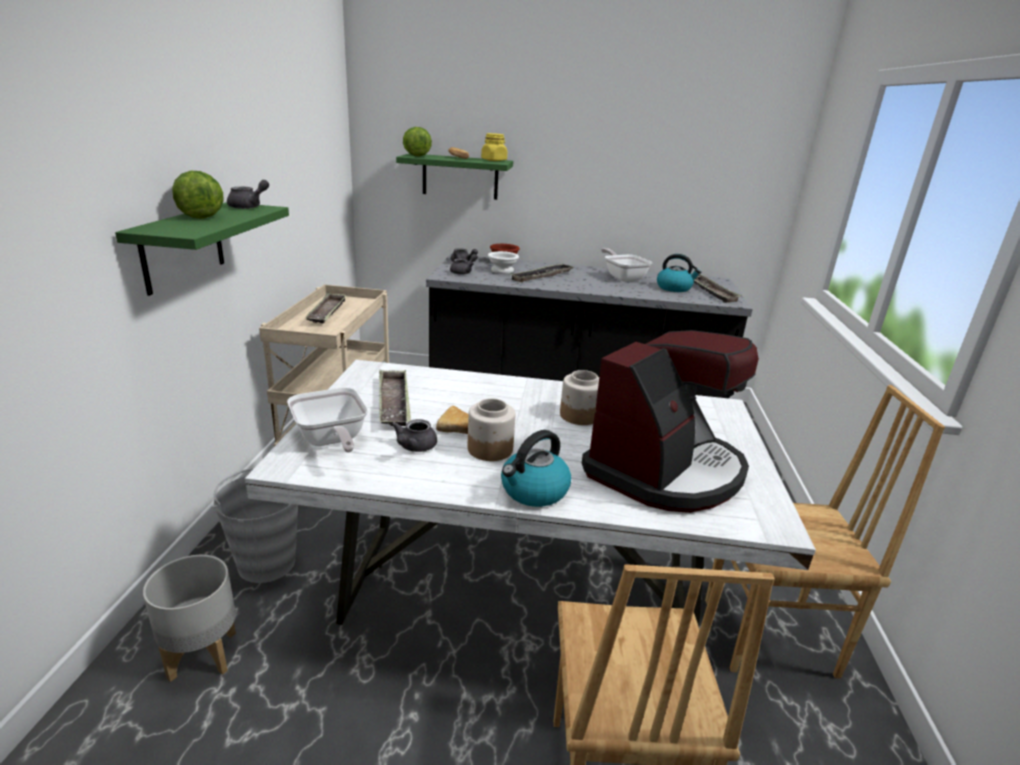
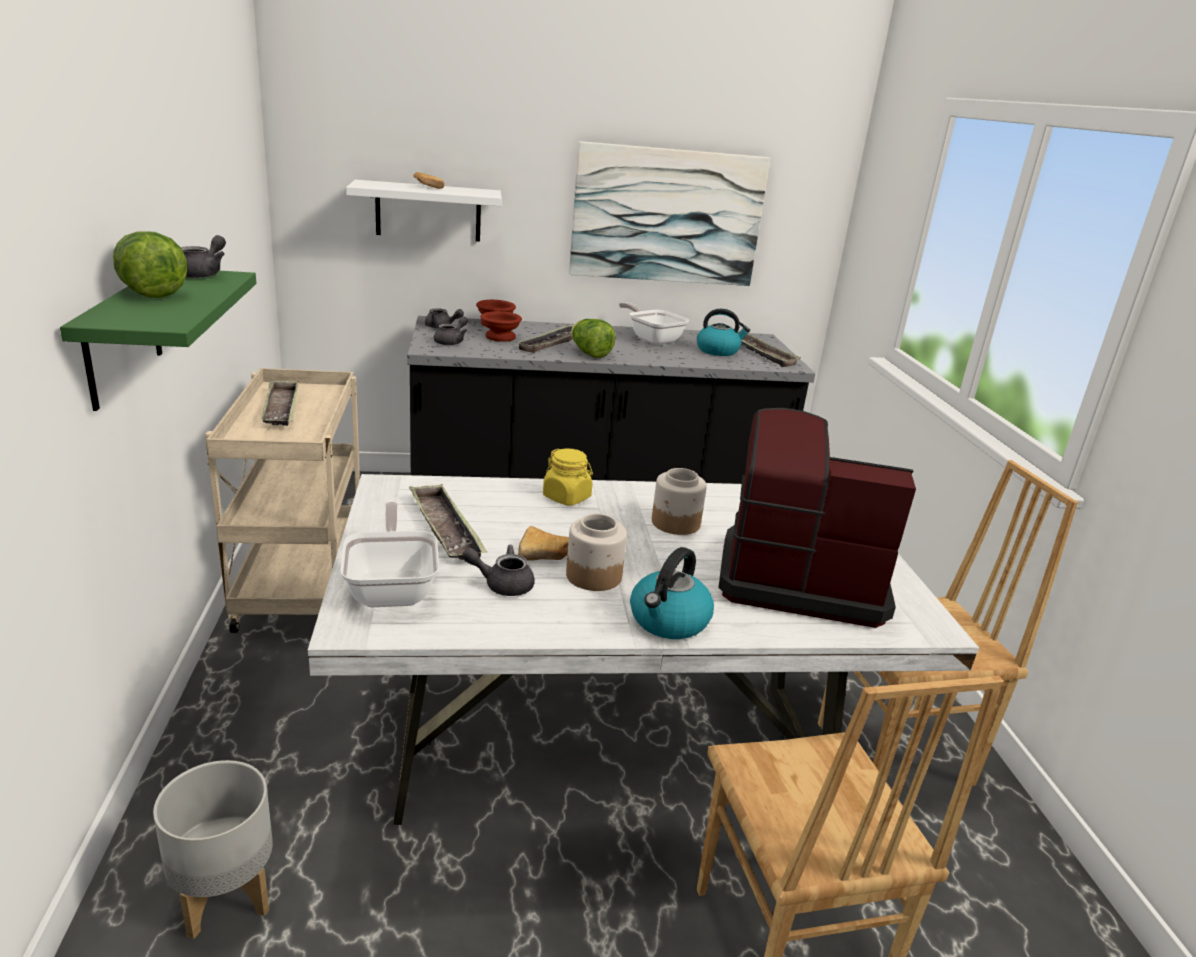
camera: 15 degrees left, 0 degrees up
grey bucket [211,468,298,583] -> none
frying pan [287,387,368,453] -> frying pan turned 150 degrees counterclockwise [340,502,439,607]
grey teapot [391,419,437,452] -> grey teapot turned 90 degrees clockwise [462,545,535,596]
green shelf [396,153,513,200] -> white shelf [346,180,502,242]
lettuce [403,127,432,157] -> lettuce moved to [571,319,616,358]
yellow jar [481,133,507,161] -> yellow jar moved to [543,448,593,506]
white bowl [488,251,519,274] -> brown bowl [480,311,522,342]
coffee machine [582,330,759,513] -> coffee machine turned 105 degrees counterclockwise [718,408,916,628]
none -> picture [569,141,770,286]

